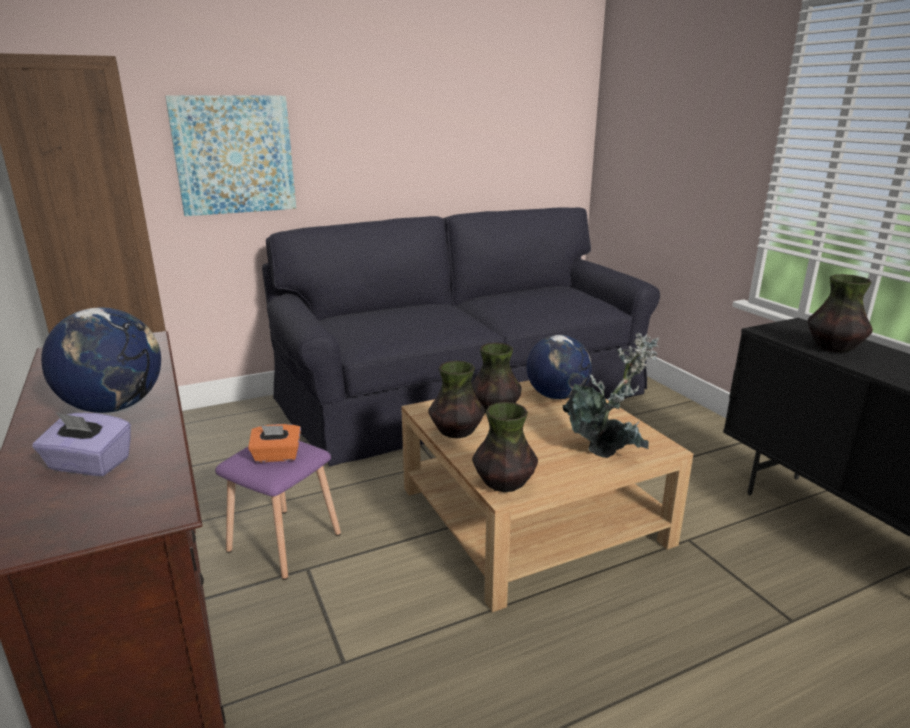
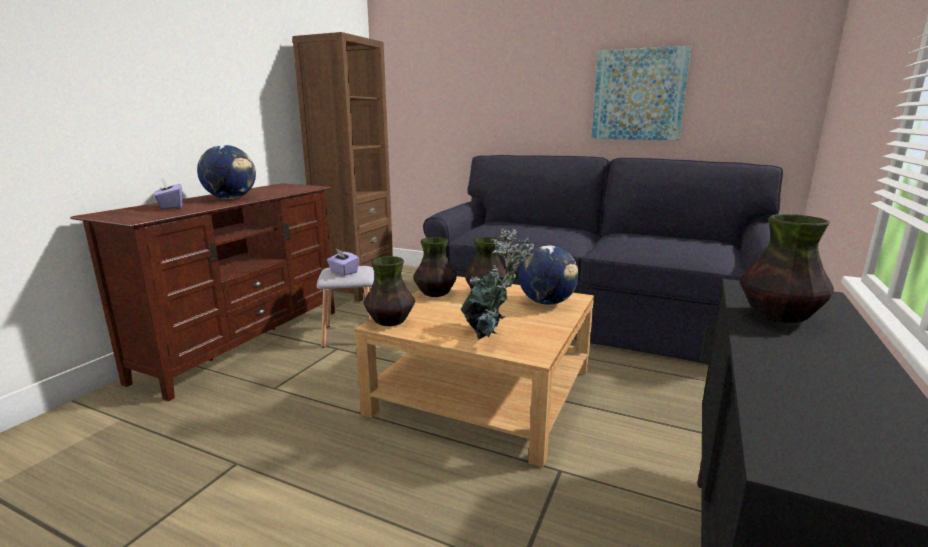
camera: 50 degrees right, 5 degrees down
picture [165,95,296,216] -> picture moved to [591,45,691,140]
purple stool [215,441,341,580] -> grey stool [317,266,375,348]
orange tissue box [248,424,301,462] -> purple tissue box [327,249,359,276]

